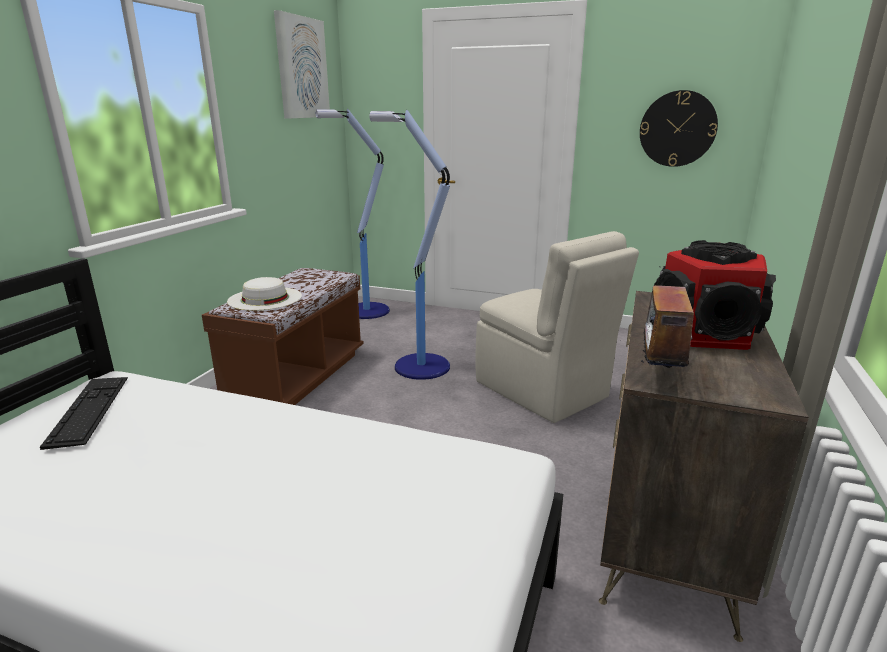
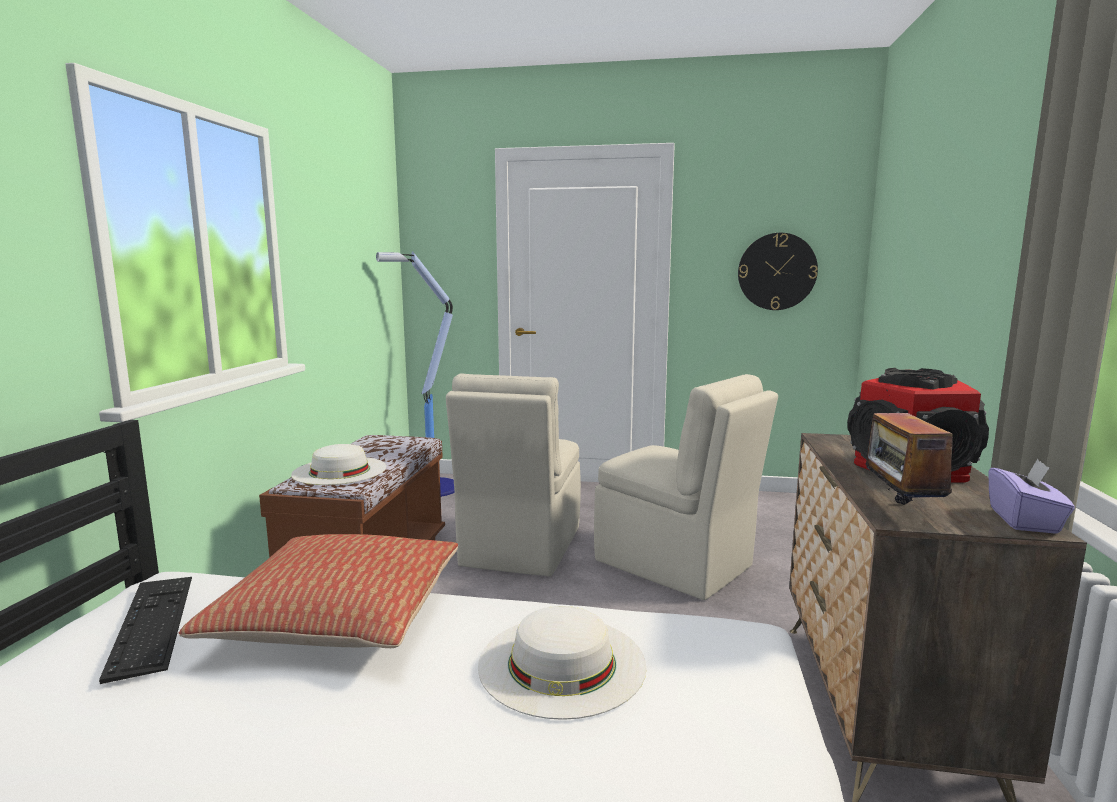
camera: 10 degrees left, 10 degrees down
picture [274,10,330,119] -> none
floor lamp [369,110,450,380] -> beige chair [446,373,581,576]
none -> pillow [179,534,458,648]
none -> white hat [478,606,646,720]
none -> purple tissue box [989,459,1075,534]

